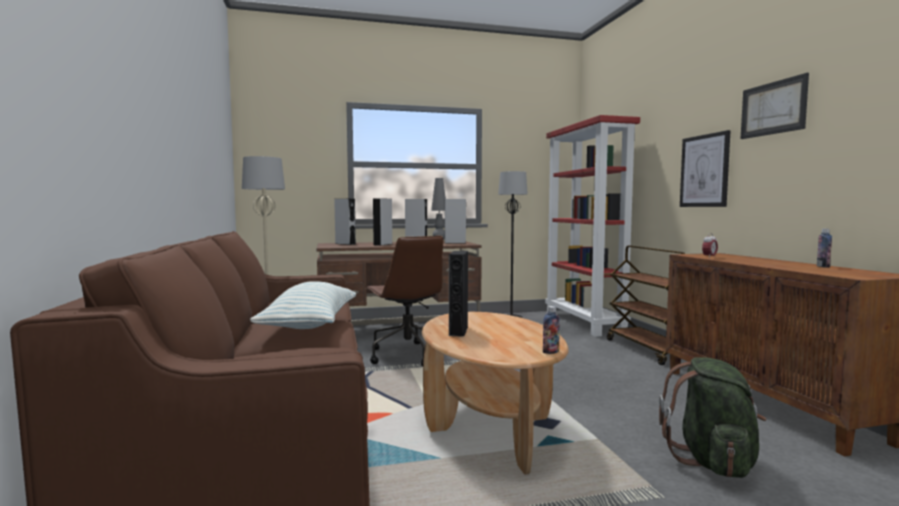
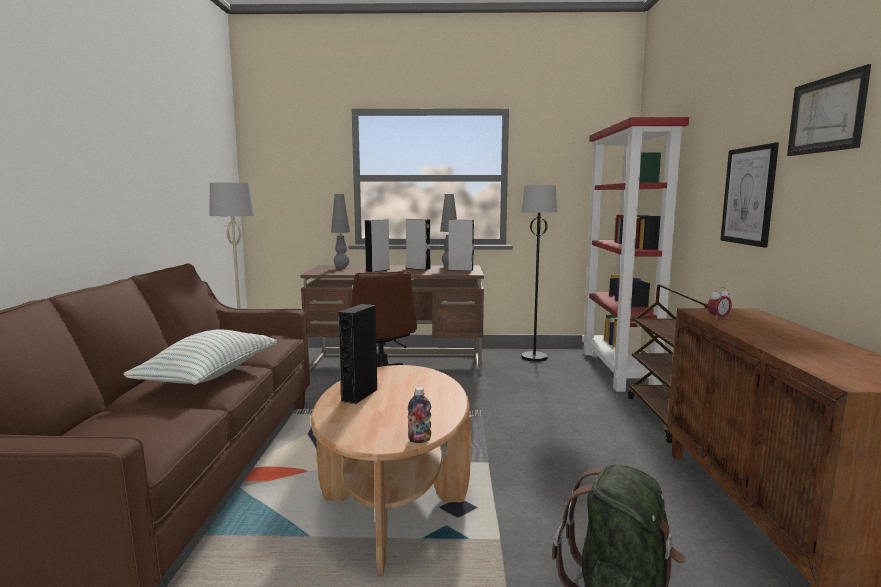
camera: 15 degrees right, 5 degrees up
grey speaker [334,199,356,245] -> grey table lamp [331,194,350,269]
bottle [817,229,832,268] -> none

